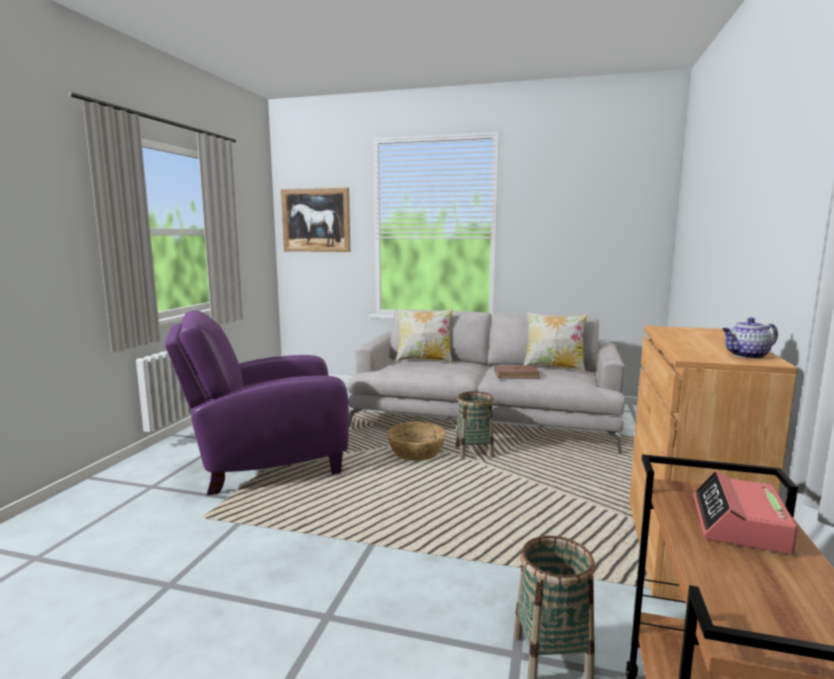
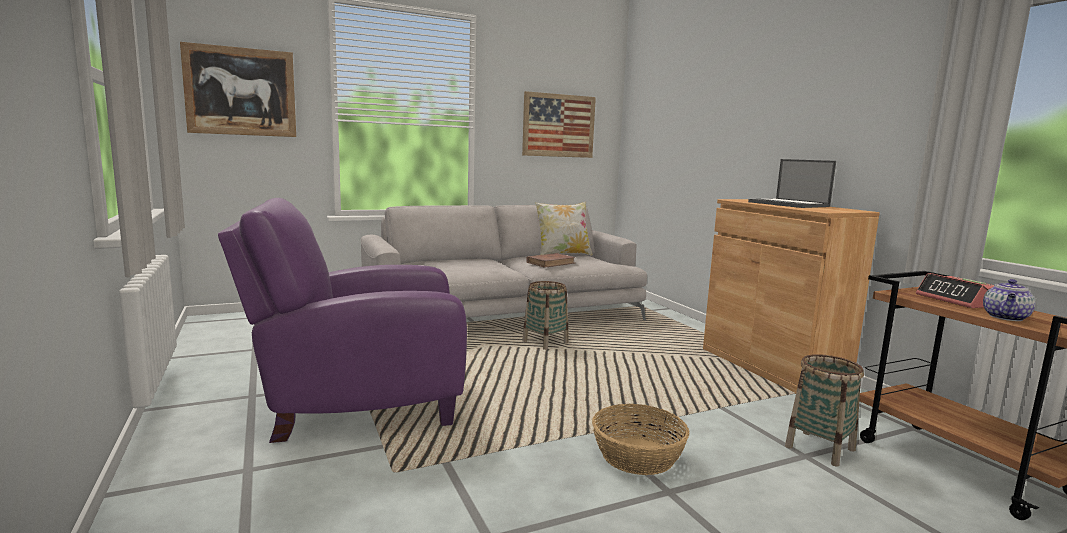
camera: 40 degrees left, 0 degrees up
purple armchair [164,310,349,495] -> purple armchair turned 45 degrees clockwise [218,198,467,443]
basket [387,422,446,461] -> basket moved to [592,404,689,475]
pillow [396,308,453,363] -> none
teapot [722,318,778,359] -> teapot moved to [983,279,1036,321]
none -> picture [522,91,596,158]
none -> laptop [748,159,836,208]

